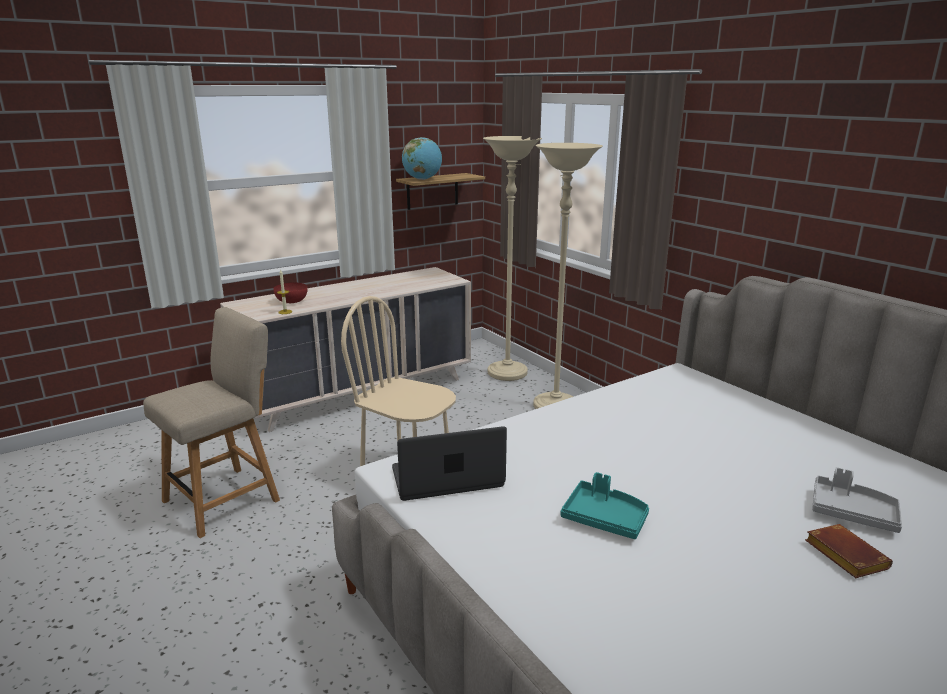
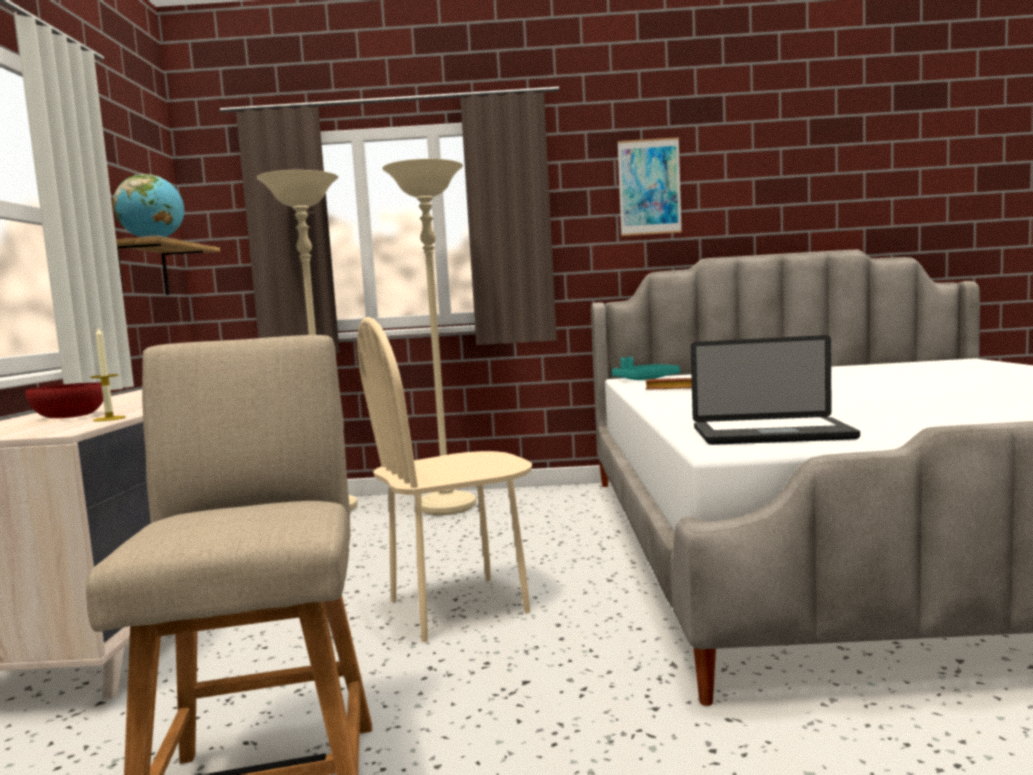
camera: 55 degrees left, 15 degrees down
laptop [392,426,507,501] -> laptop turned 105 degrees counterclockwise [691,335,860,445]
turquoise tray [561,472,649,539] -> turquoise tray moved to [612,357,680,380]
brown book [805,524,893,578] -> brown book moved to [645,378,692,390]
grey tray [812,467,902,533] -> none
none -> picture [617,137,682,236]

